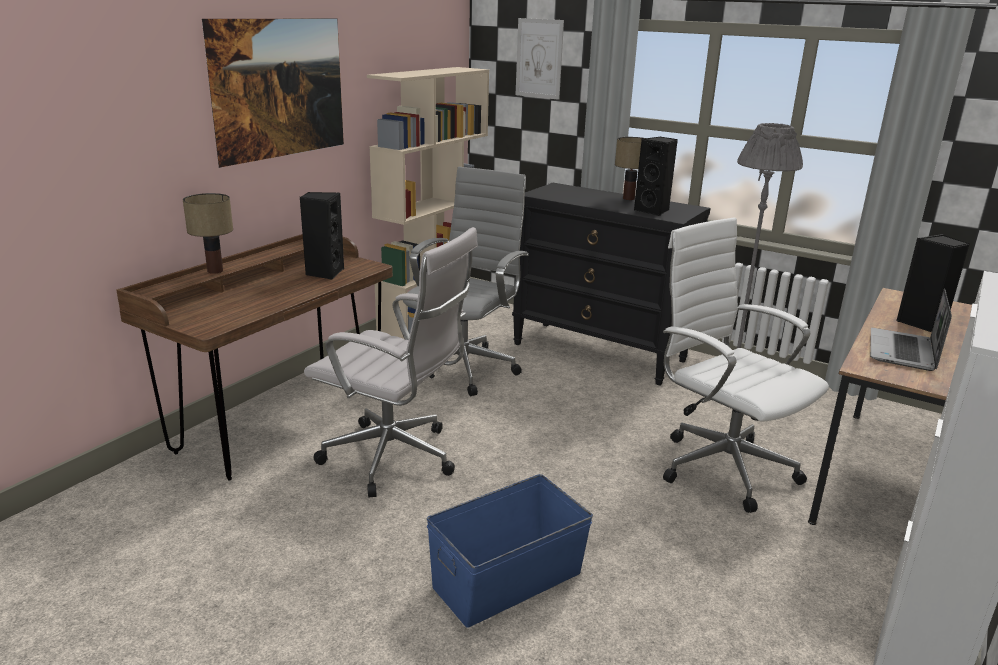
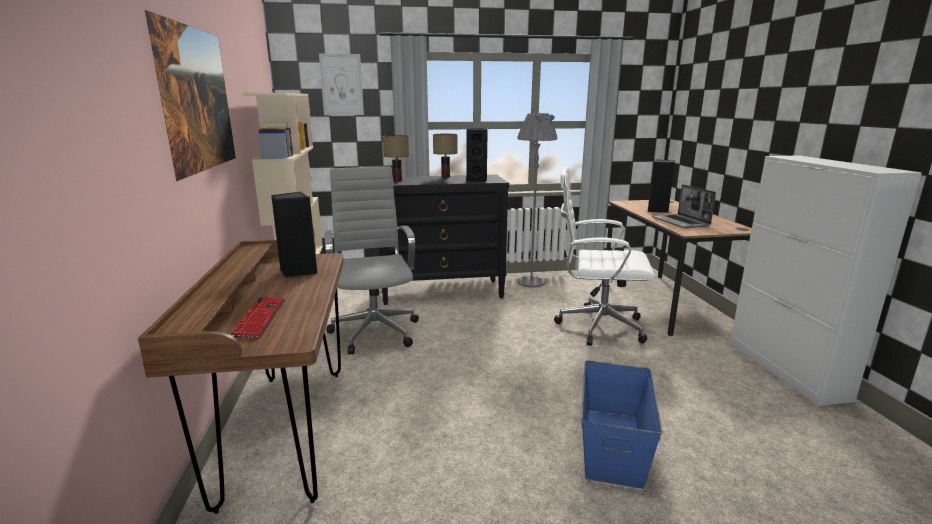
camera: 40 degrees left, 5 degrees down
table lamp [183,193,233,274] -> table lamp moved to [383,135,409,182]
white office chair [304,227,478,498] -> none
none -> keyboard [231,296,285,339]

